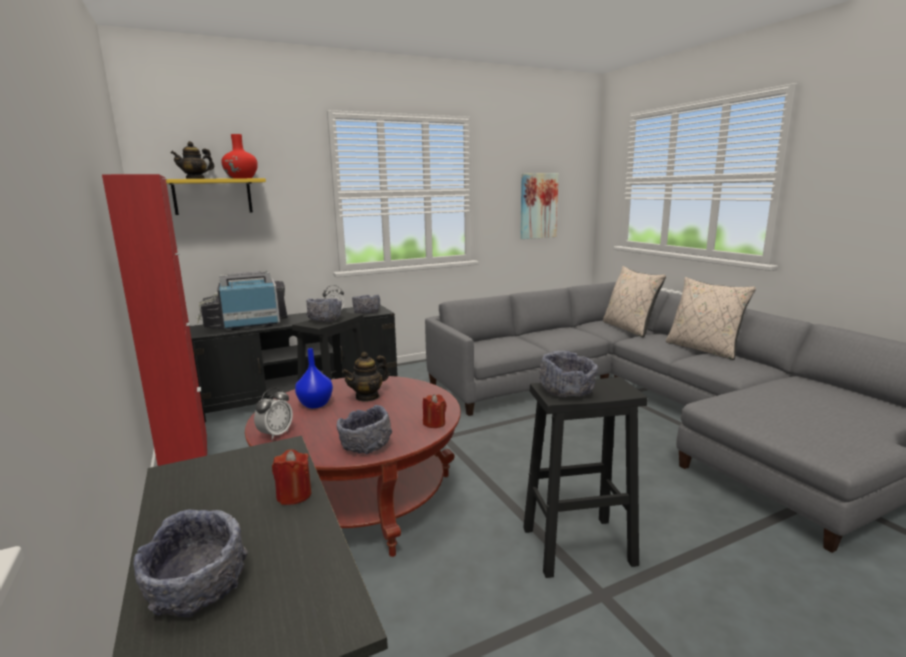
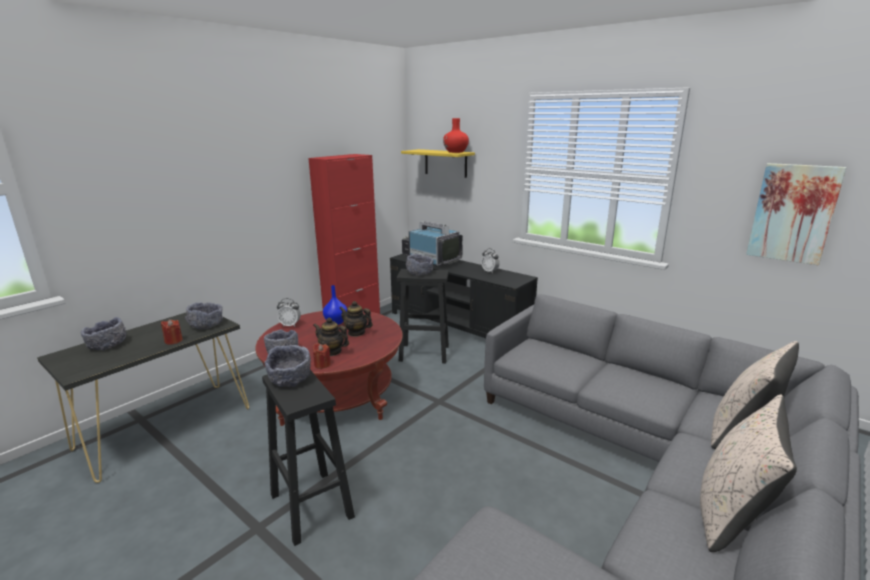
camera: 65 degrees right, 5 degrees up
teapot [171,141,215,179] -> teapot moved to [313,318,349,356]
grey bowl [352,295,380,313] -> grey bowl moved to [185,302,223,330]

